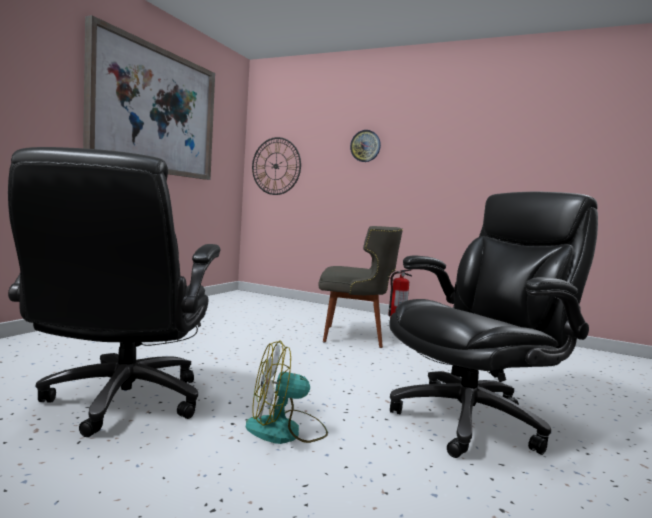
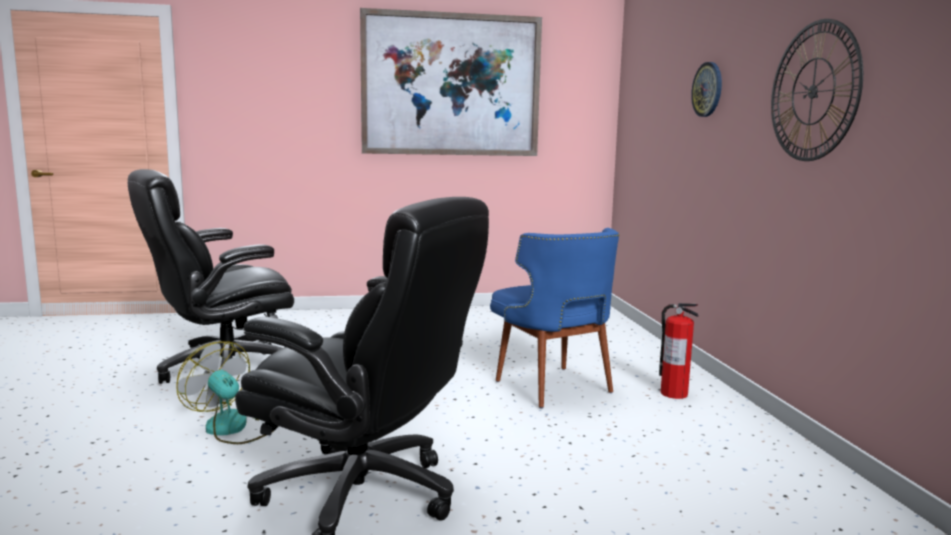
camera: 55 degrees right, 5 degrees up
wall clock [252,137,301,195] -> wall clock moved to [771,19,863,161]
grey chair [318,226,403,348] -> blue chair [490,228,619,408]

